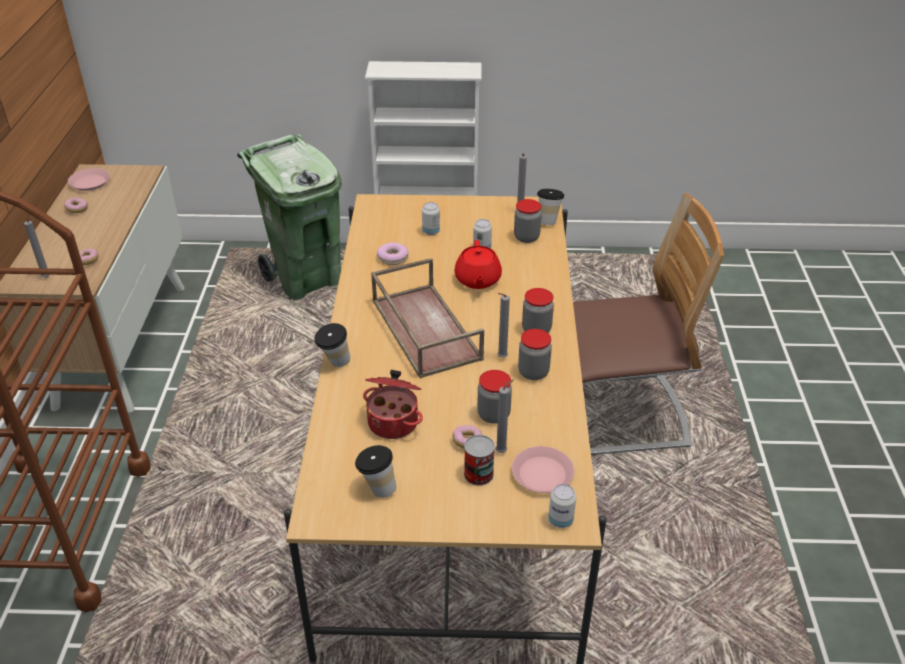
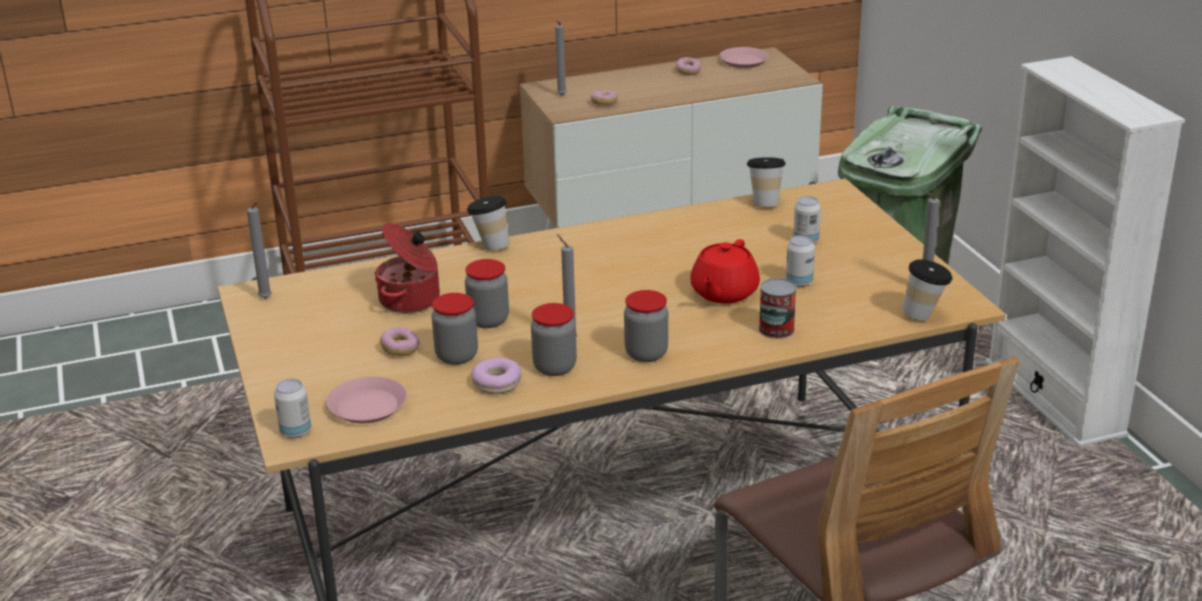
camera: 70 degrees right, 10 degrees down
cup [355,445,396,498] -> cup moved to [747,157,786,207]
brown tray [371,258,484,378] -> none
donut [377,242,408,265] -> donut moved to [471,358,521,394]
red teapot [454,240,502,289] -> red teapot turned 45 degrees counterclockwise [690,239,760,304]
can [464,435,495,486] -> can moved to [759,278,797,339]
grey candle [496,380,514,453] -> grey candle moved to [247,202,272,299]
jar [514,199,542,243] -> jar moved to [465,259,509,328]

